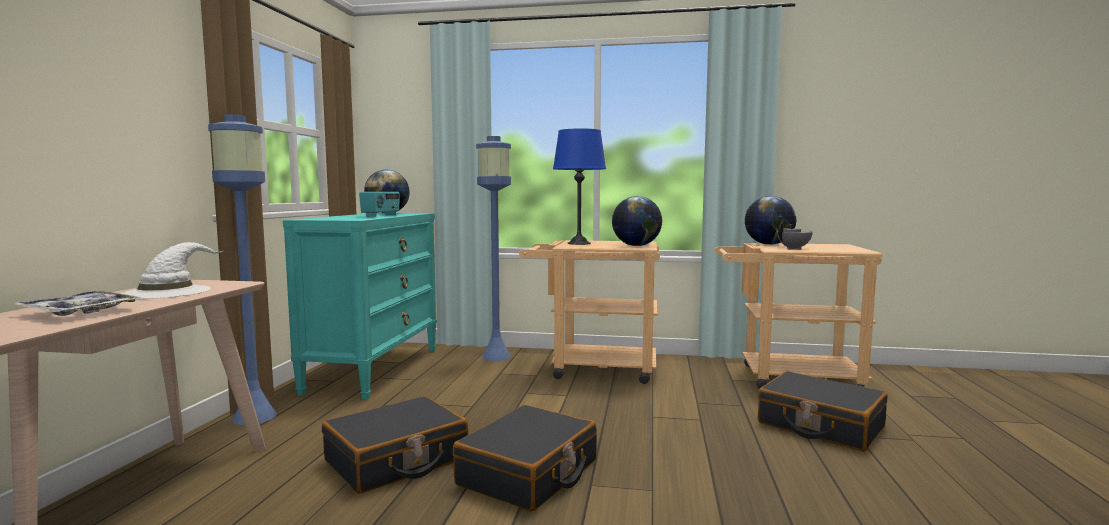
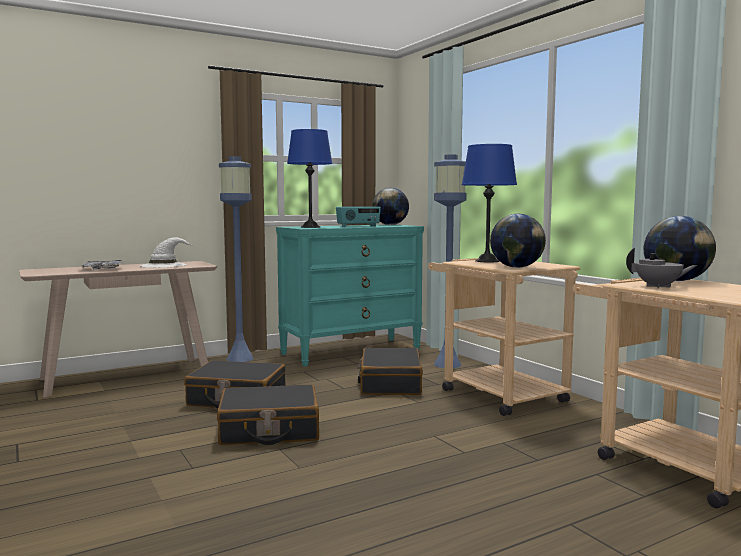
camera: 50 degrees right, 0 degrees up
black suitcase [758,371,887,451] -> black suitcase moved to [358,348,423,395]
none -> blue table lamp [287,129,332,228]

